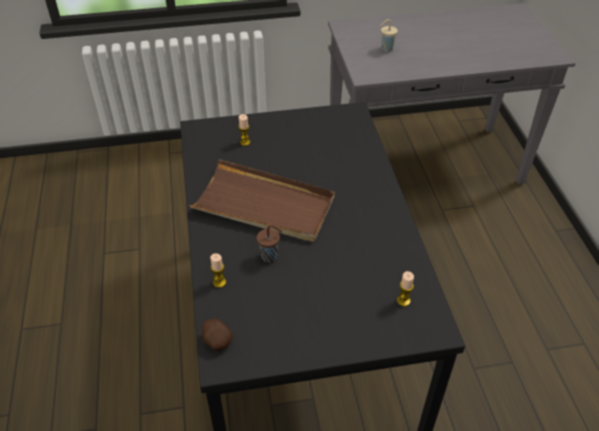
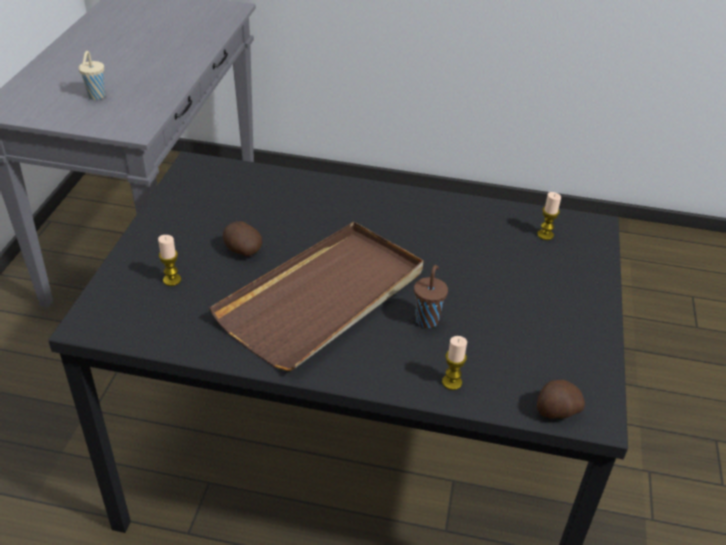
camera: 70 degrees left, 5 degrees down
none -> potato [223,221,262,256]

